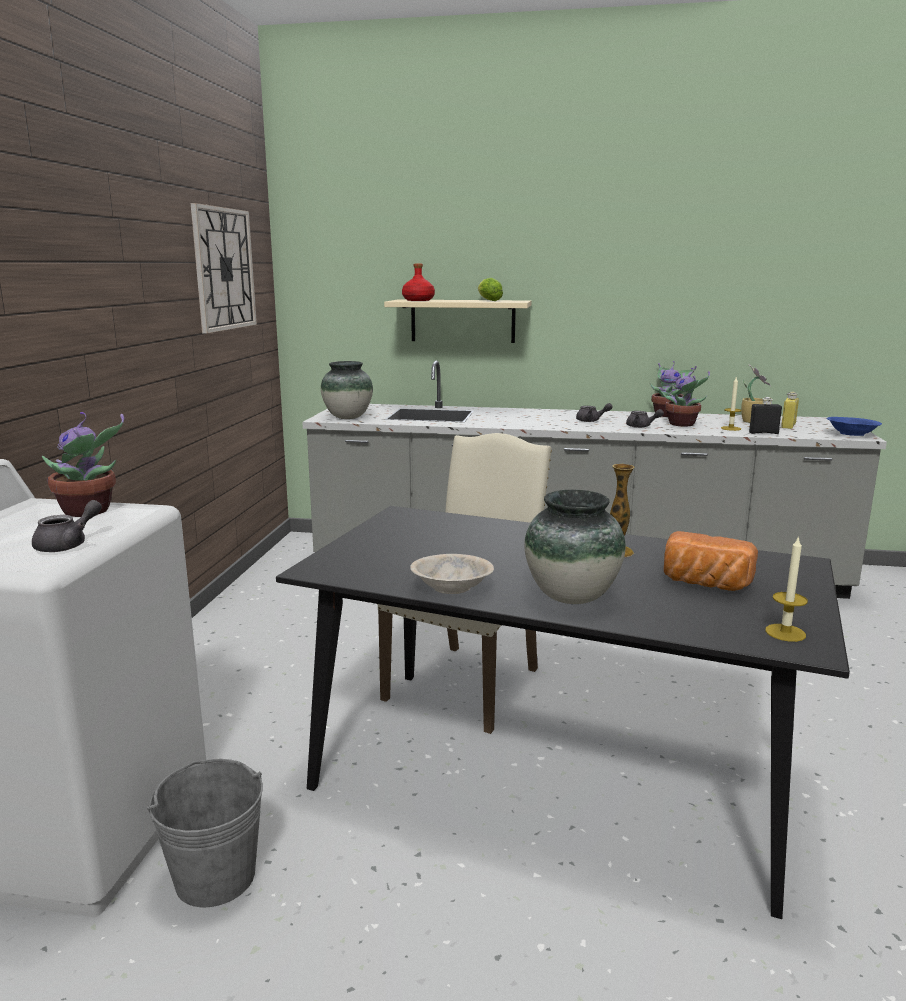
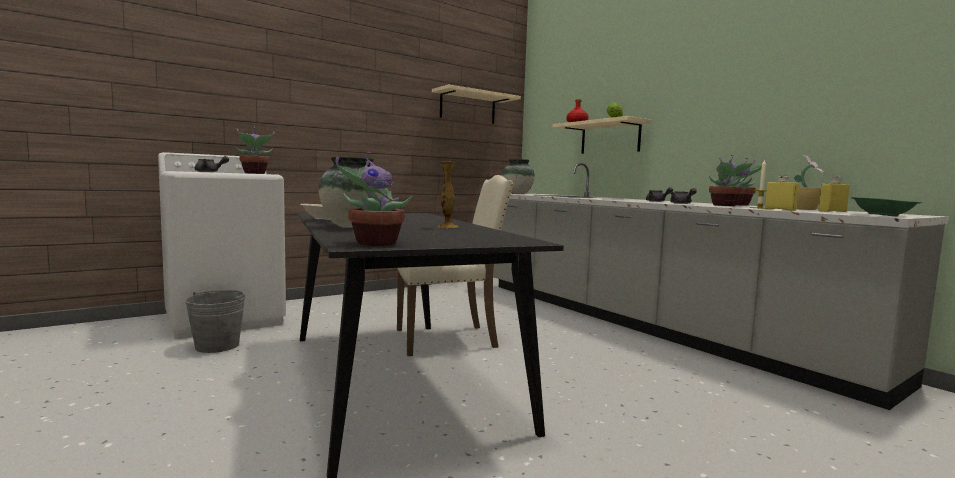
camera: 45 degrees right, 10 degrees down
wall clock [191,203,257,334] -> beige shelf [432,85,521,124]
bread [664,531,758,591] -> none
black bottle [749,397,782,434] -> yellow bottle [765,175,799,211]
candle [765,536,808,642] -> potted plant [336,152,412,246]
blue bowl [826,417,882,436] -> green bowl [851,197,922,216]

